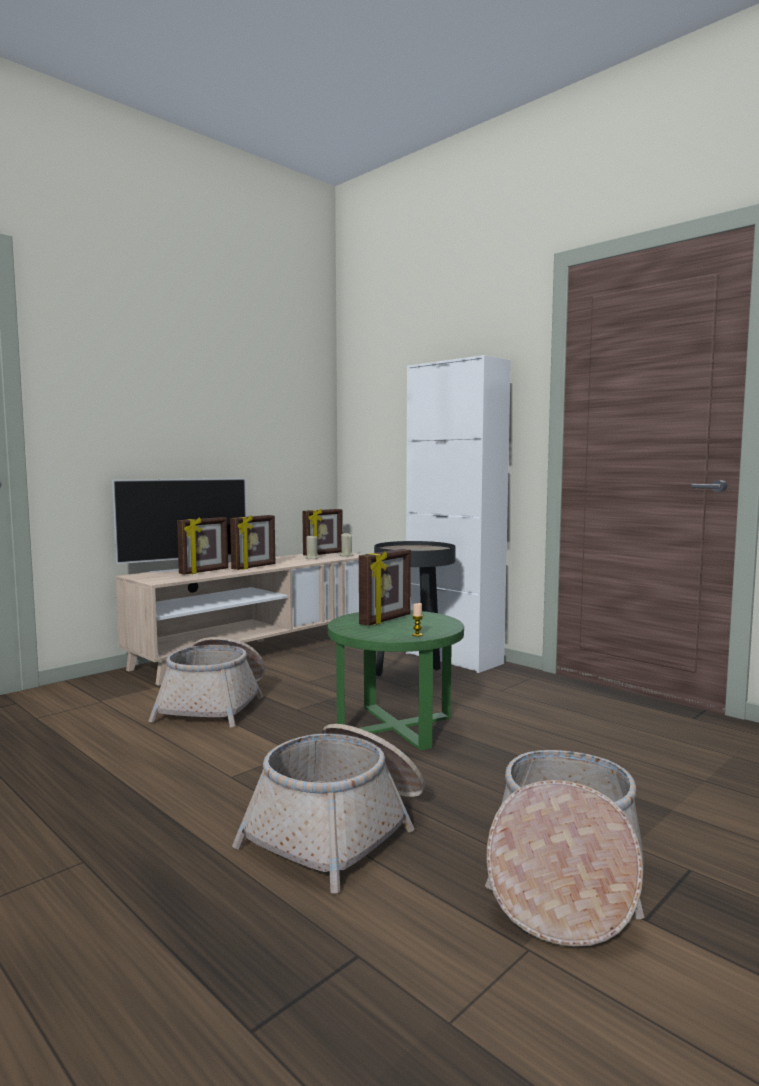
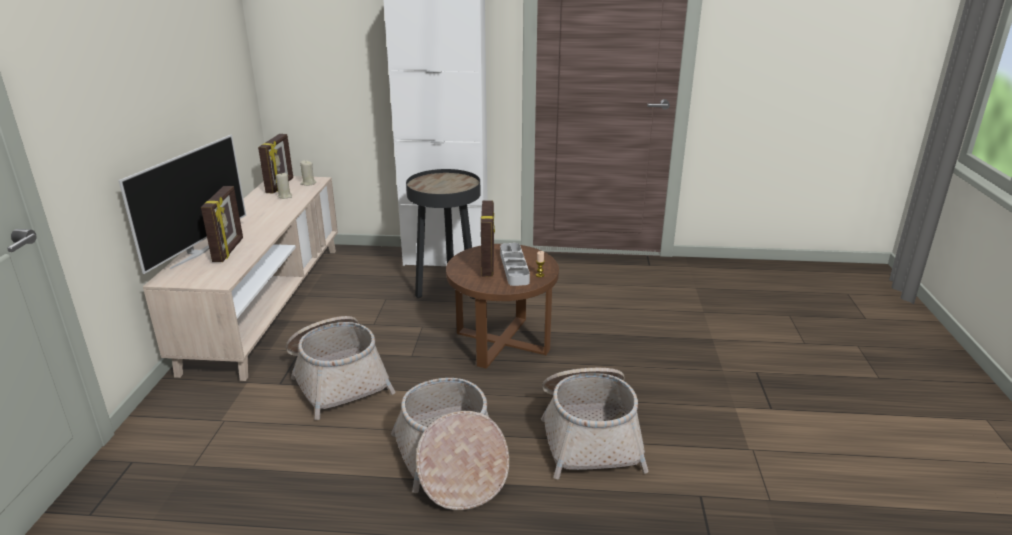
camera: 40 degrees left, 20 degrees up
picture frame [230,515,275,570] -> none
green side table [328,610,464,750] -> brown side table [446,244,559,369]
basket [485,750,644,947] -> basket moved to [391,378,509,510]
none -> grey tray [500,243,530,286]

